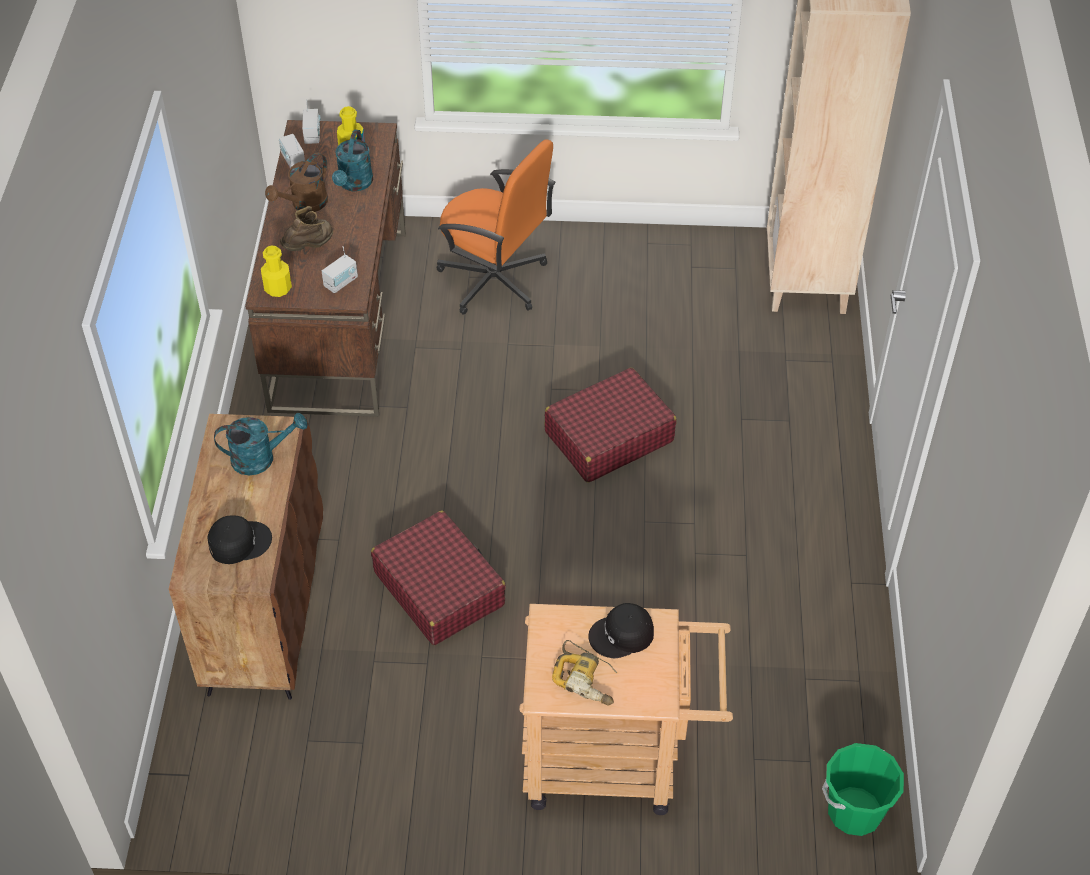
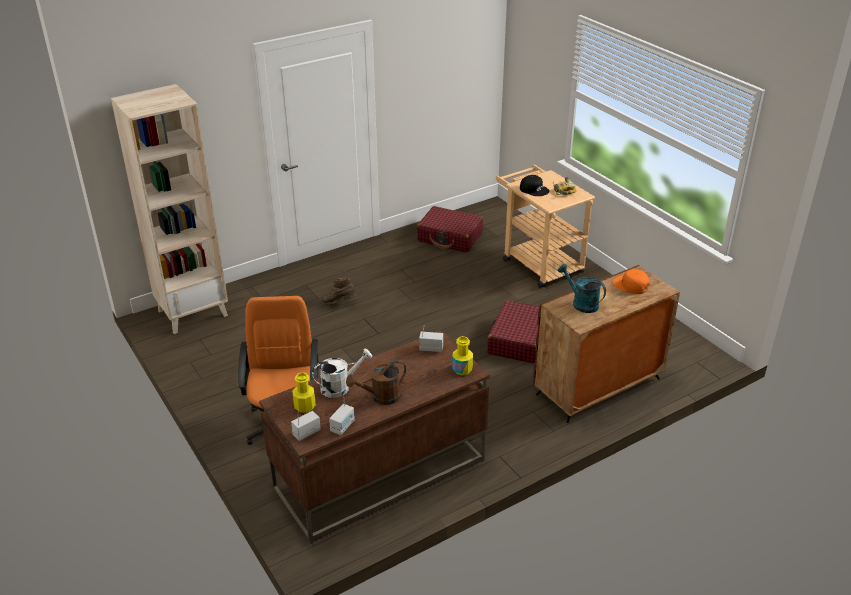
camera: 125 degrees left, 15 degrees down
black cap [207,515,272,564] -> orange cap [613,269,649,294]
brown watering can [265,152,328,212] -> brown watering can turned 150 degrees clockwise [346,360,406,405]
brown boot [280,206,333,251] -> brown boot moved to [322,277,357,305]
turquoise watering can [332,130,373,191] -> white watering can [312,348,372,398]
red suitcase [544,368,677,483] -> red suitcase moved to [417,206,483,253]
green bucket [822,743,904,836] -> none

